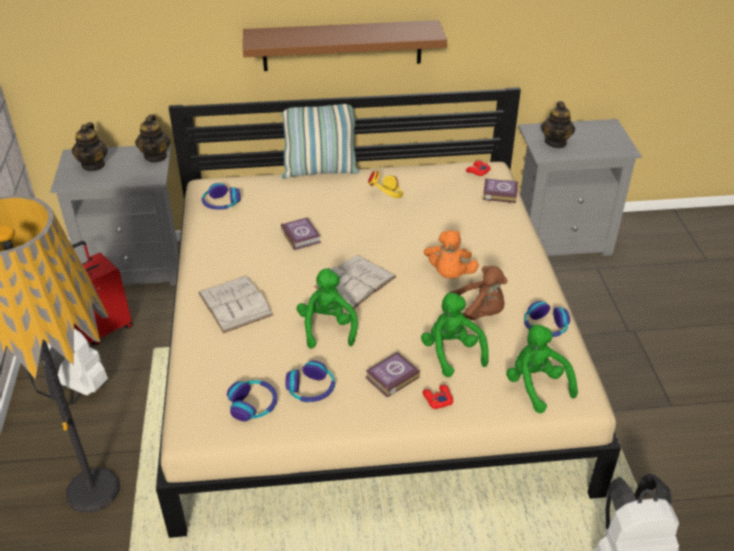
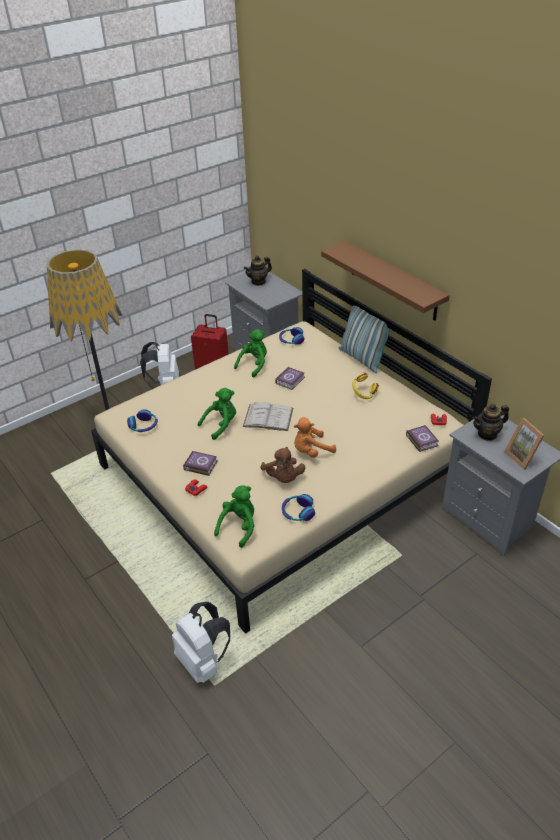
camera: 60 degrees right, 0 degrees up
teapot [135,114,171,162] -> none
white book [198,276,274,333] -> none
headphones [285,360,335,402] -> none
green plush toy [421,292,489,377] -> green plush toy moved to [234,329,267,378]
none -> picture frame [504,418,545,470]

